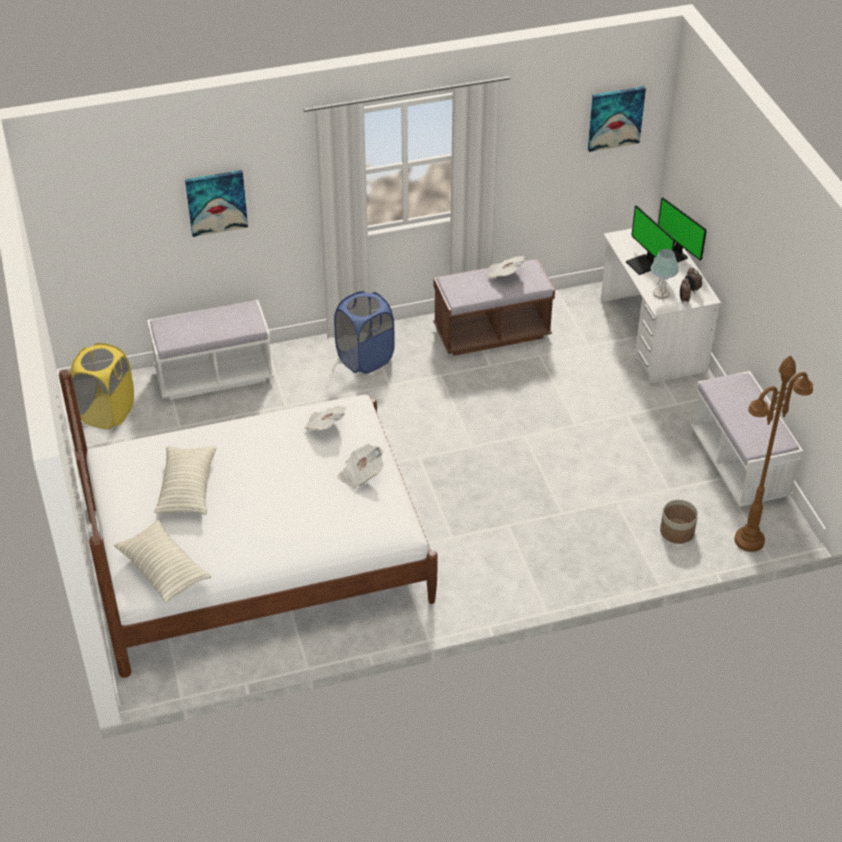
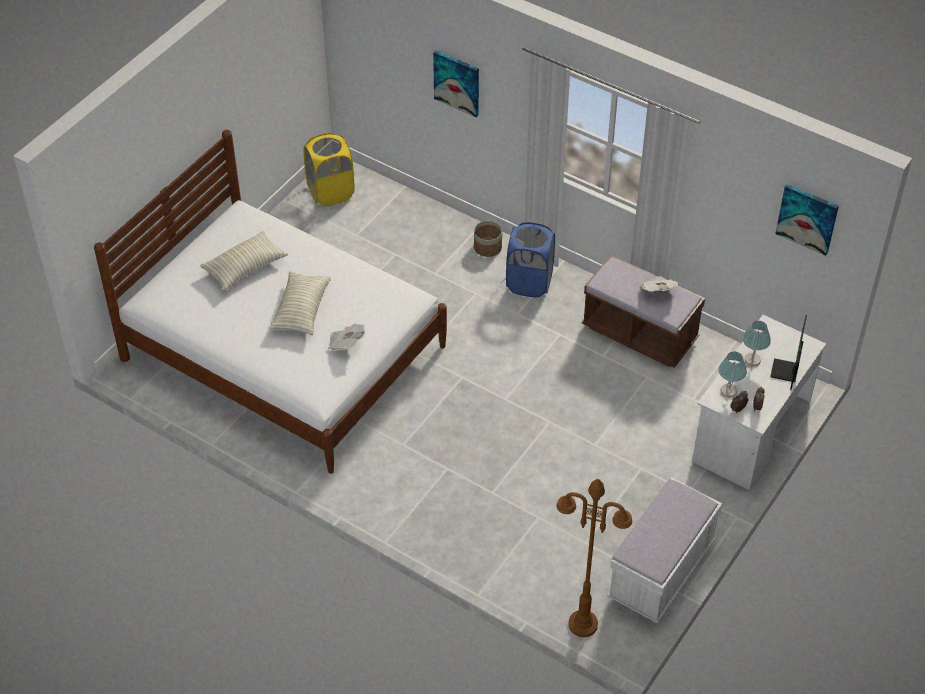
camera: 50 degrees right, 5 degrees up
pillow [114,520,211,603] -> pillow moved to [270,271,331,335]
white bench [147,300,274,400] -> none
newspaper [304,406,346,430] -> none
monitor [625,205,675,275] -> table lamp [743,321,771,366]
planter [660,500,698,544] -> planter moved to [474,221,502,257]

